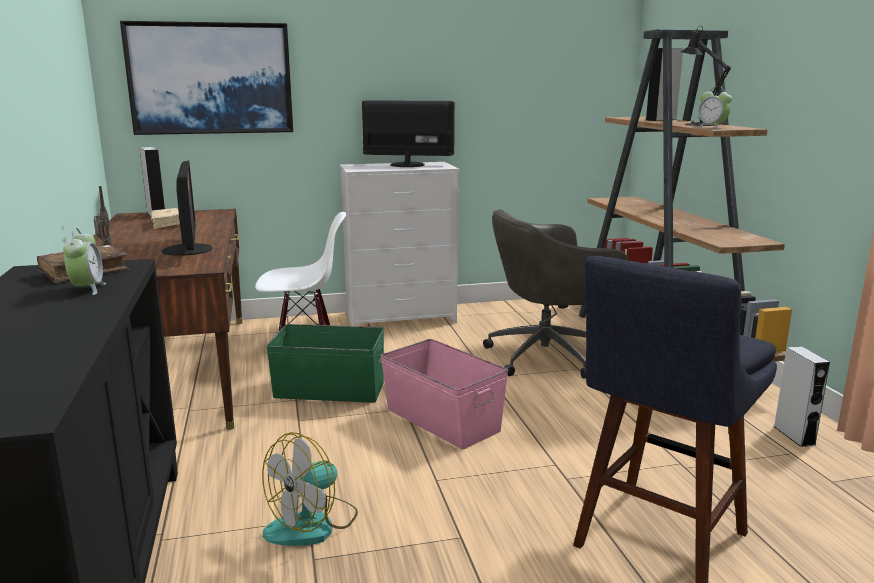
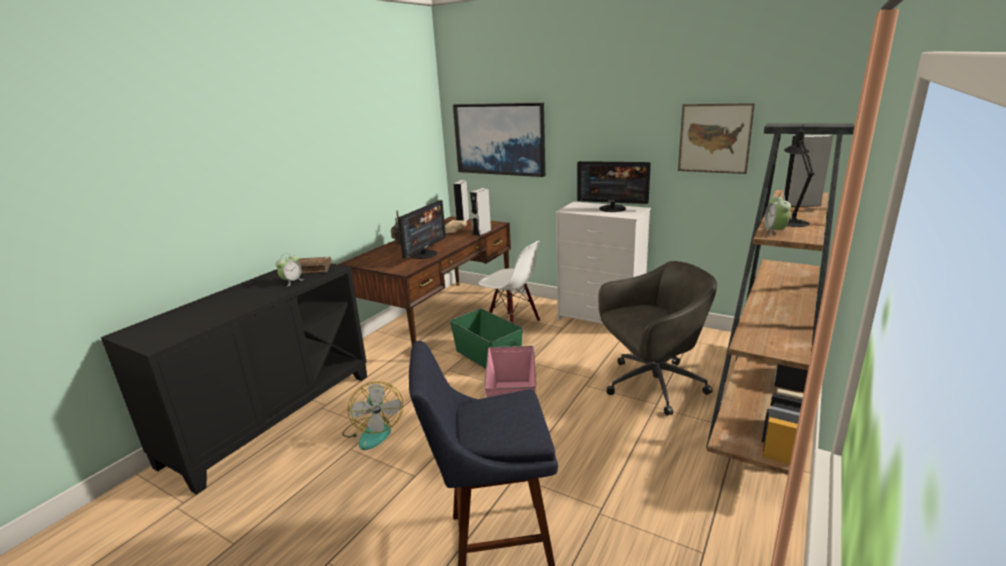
camera: 45 degrees right, 5 degrees up
fan [262,432,358,546] -> fan turned 105 degrees counterclockwise [342,381,403,450]
monitor [362,100,455,167] -> monitor turned 150 degrees clockwise [577,161,651,212]
grey office chair [483,209,628,379] -> grey office chair turned 135 degrees clockwise [598,261,717,416]
grey speaker [774,346,830,447] -> grey speaker moved to [470,188,491,236]
none -> picture [678,103,755,174]

